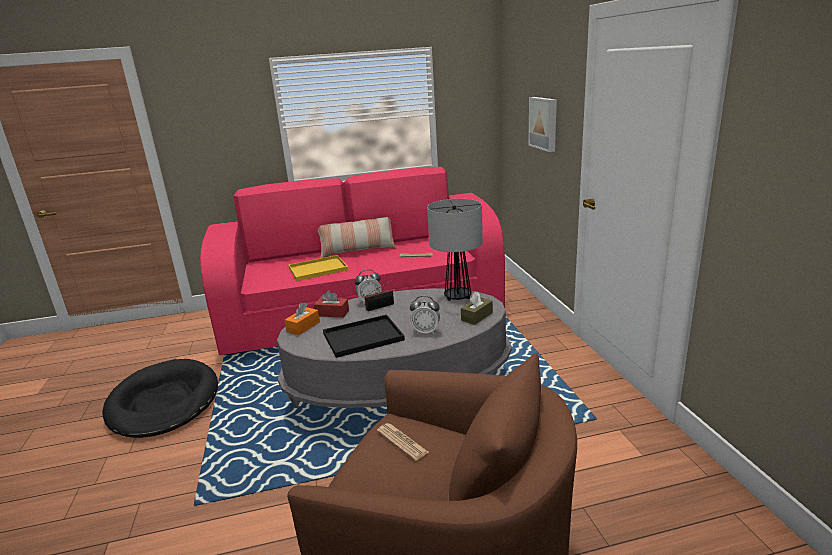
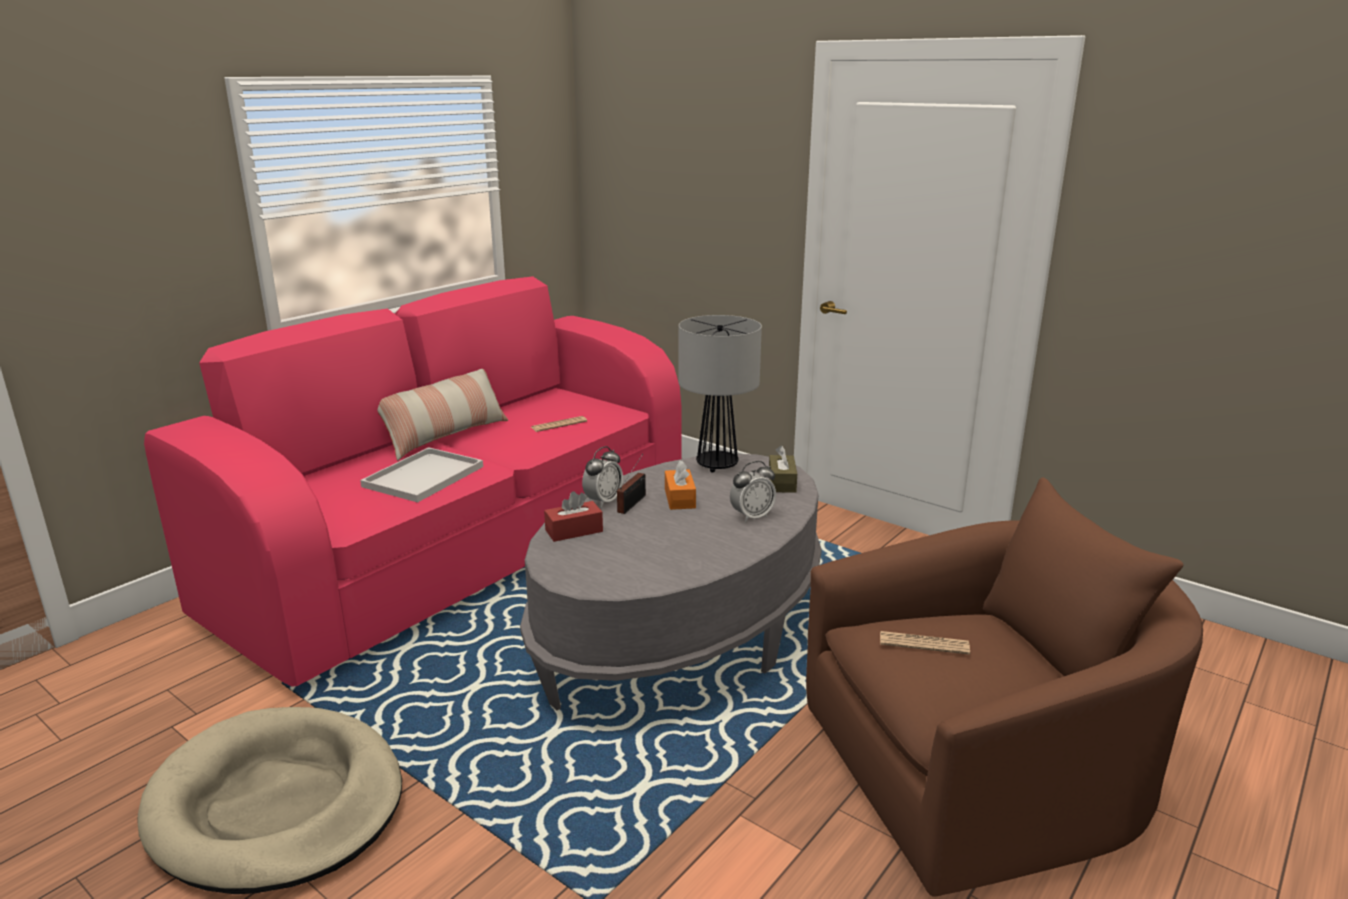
camera: 40 degrees left, 0 degrees up
black dog bed [102,359,218,438] -> beige dog bed [138,707,402,894]
orange tissue box [285,302,320,335] -> orange tissue box moved to [665,460,696,510]
yellow tray [288,255,348,281] -> white tray [360,447,483,503]
black tray [323,314,405,358] -> none
picture [528,97,557,152] -> none

